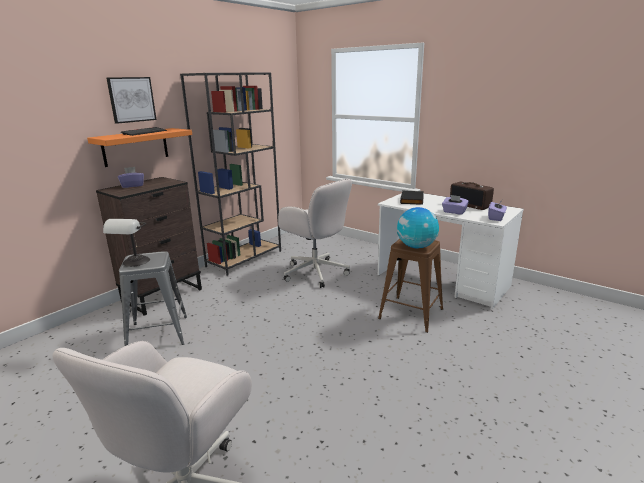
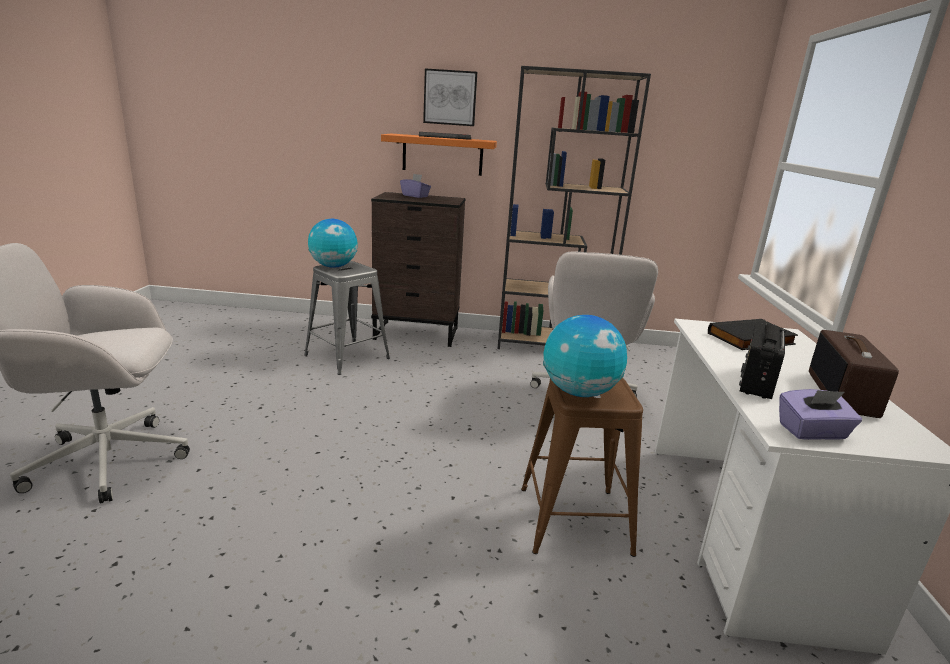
camera: 55 degrees right, 0 degrees up
table lamp [103,219,150,267] -> globe [308,219,358,268]
purple tissue box [442,195,469,215] -> radio [739,323,786,399]

